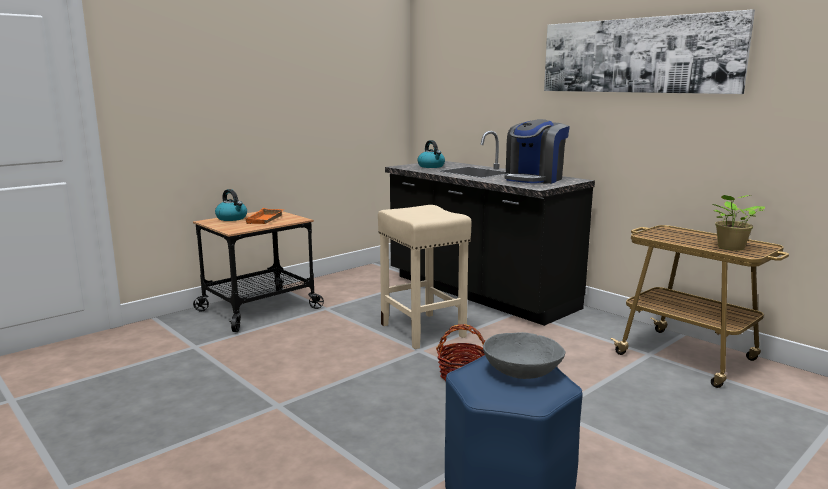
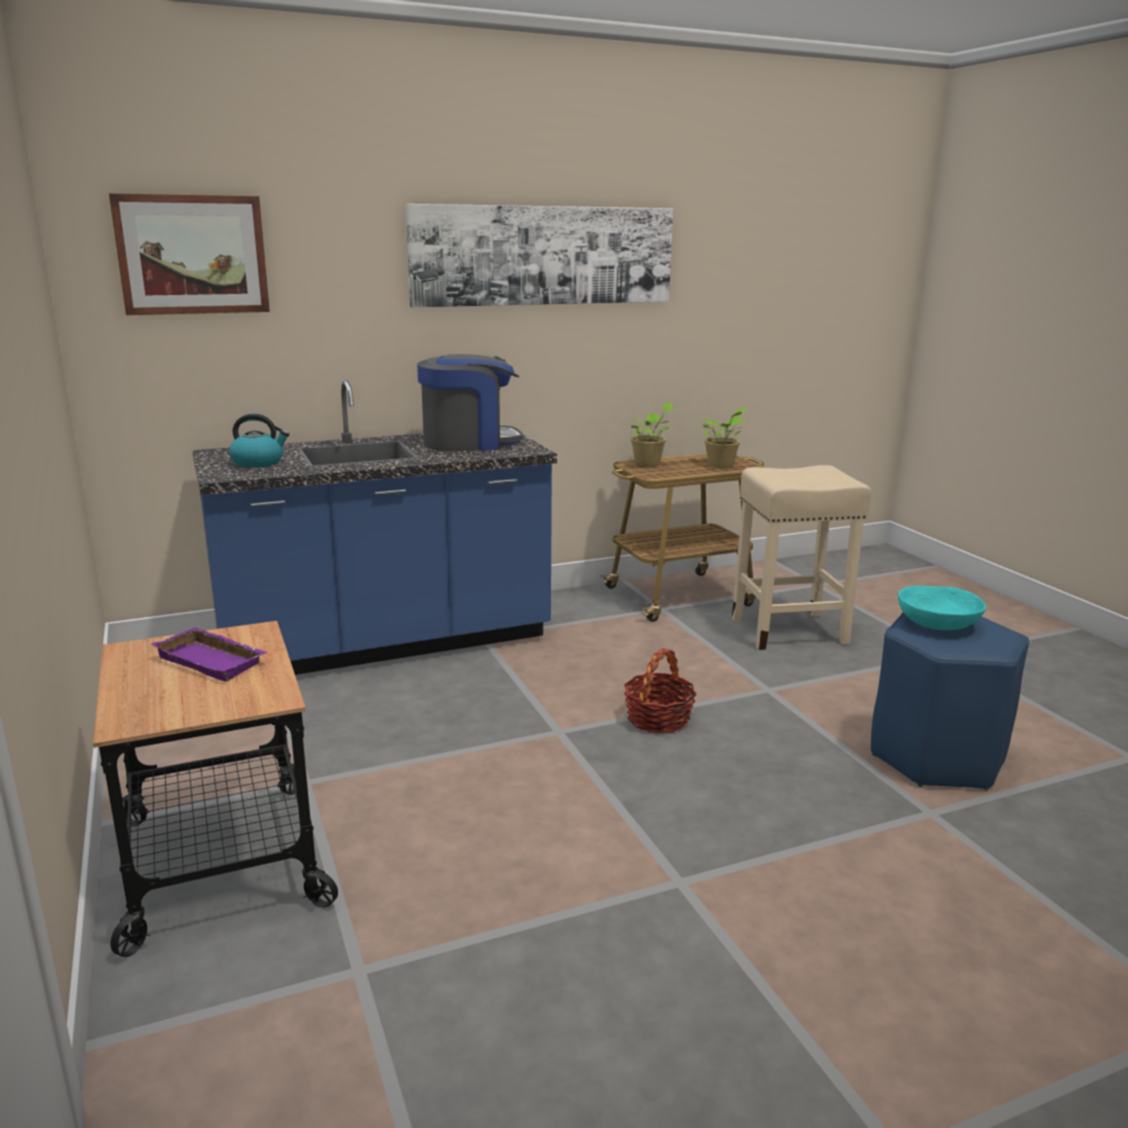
camera: 70 degrees left, 5 degrees up
kettle [215,189,247,221] -> none
orange tray [245,208,284,224] -> purple tray [151,627,268,681]
beige stool [378,205,472,349] -> beige stool moved to [732,465,871,650]
black counter [385,131,595,326] -> blue counter [192,380,557,675]
grey bowl [483,332,566,379] -> turquoise bowl [898,586,986,630]
coffee machine [505,119,570,184] -> coffee machine turned 75 degrees counterclockwise [417,354,523,452]
none -> picture [109,193,270,315]
none -> potted plant [627,403,676,466]

